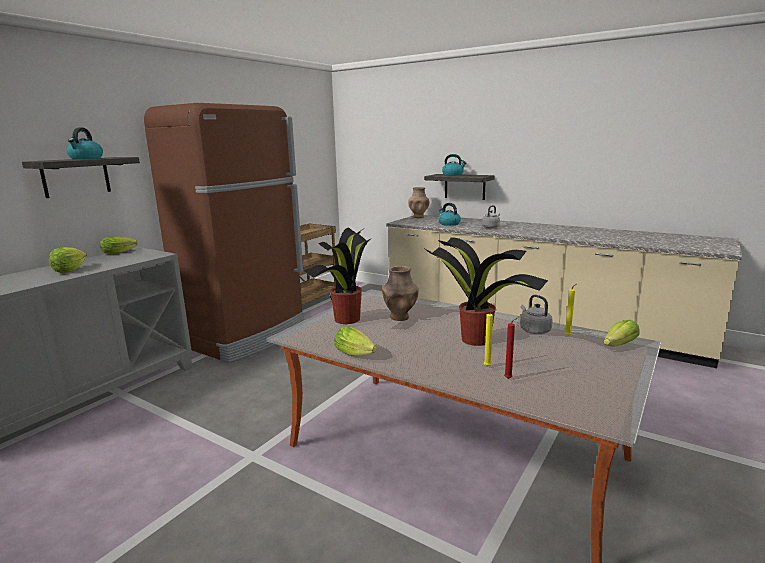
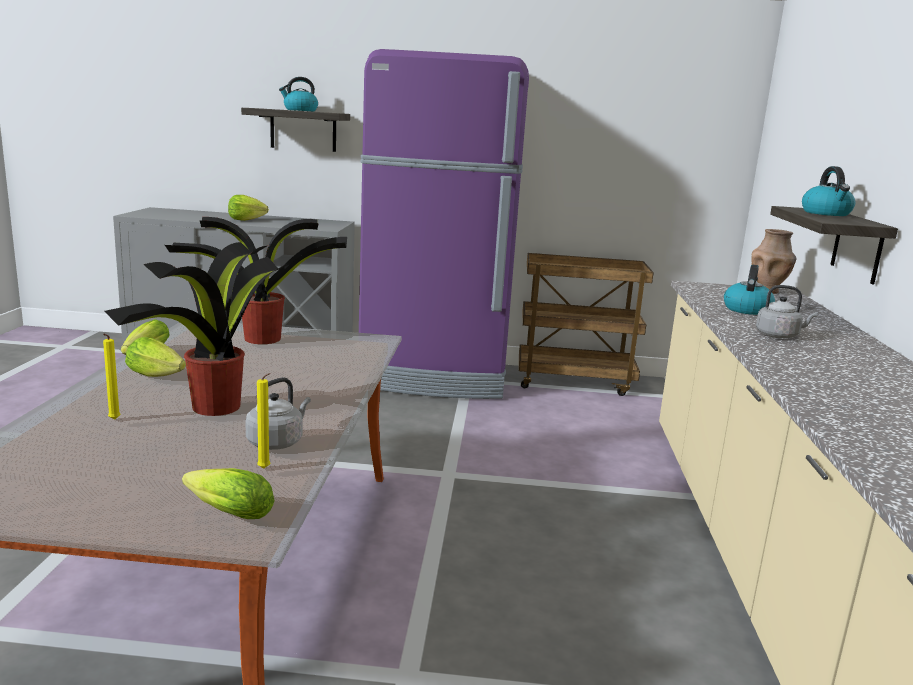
camera: 60 degrees right, 0 degrees up
lettuce [100,236,137,254] -> lettuce moved to [125,337,186,377]
brown fridge [144,103,304,363] -> purple fridge [359,49,529,399]
brown vase [382,266,419,321] -> none
red candle [504,317,518,379] -> none

